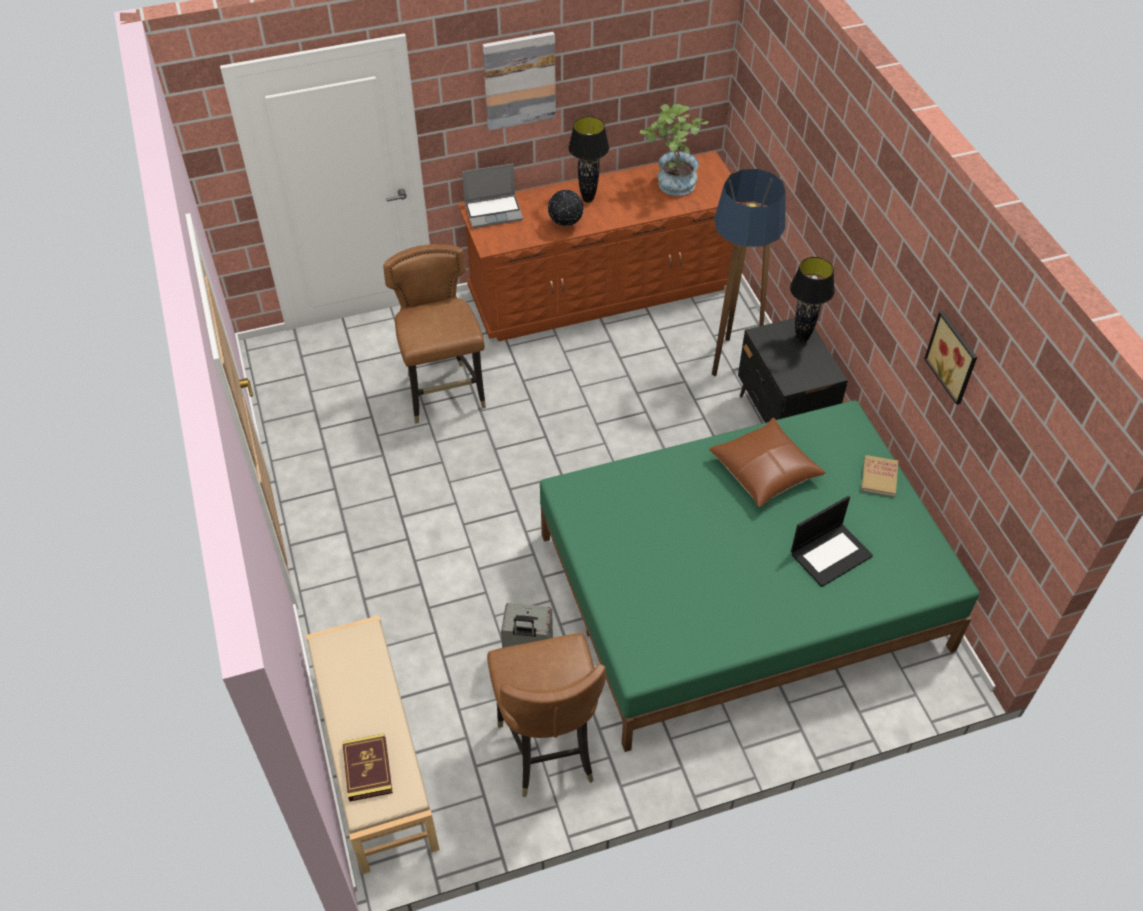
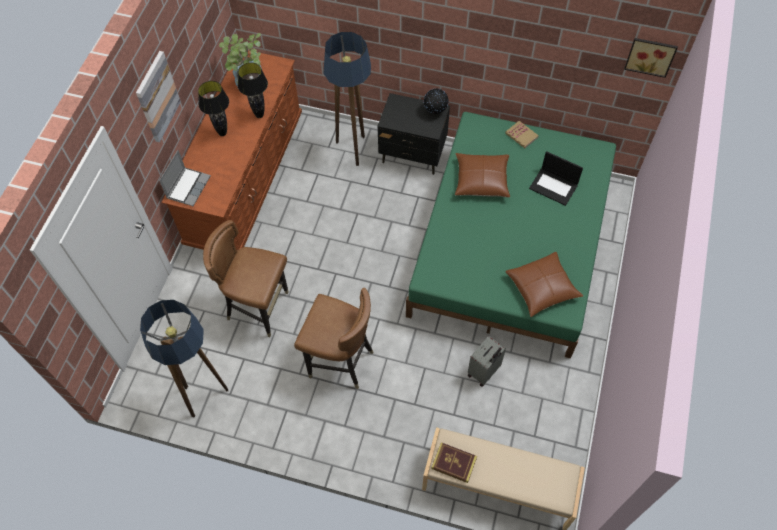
camera: 55 degrees left, 10 degrees up
book [342,733,393,802] -> book moved to [431,442,477,483]
brown chair [487,633,606,797] -> brown chair moved to [294,288,374,389]
globe [548,189,584,227] -> globe moved to [424,88,449,114]
black table lamp [790,257,835,343] -> black table lamp moved to [238,62,268,118]
laptop [791,496,873,587] -> laptop turned 120 degrees clockwise [529,151,583,206]
picture [924,311,977,405] -> picture moved to [624,38,678,78]
none -> floor lamp [140,300,228,417]
none -> brown pillow [505,252,583,317]

